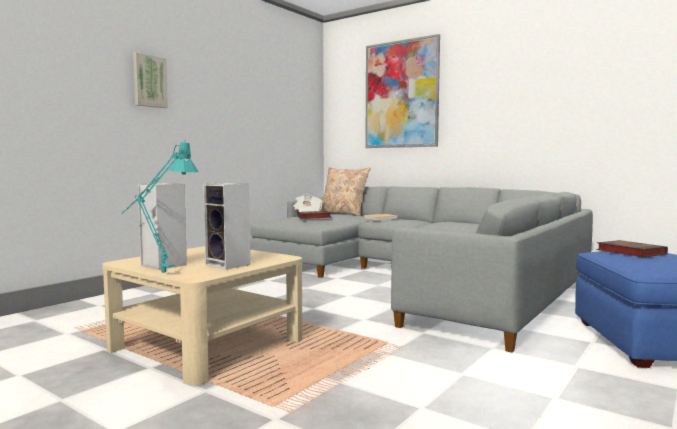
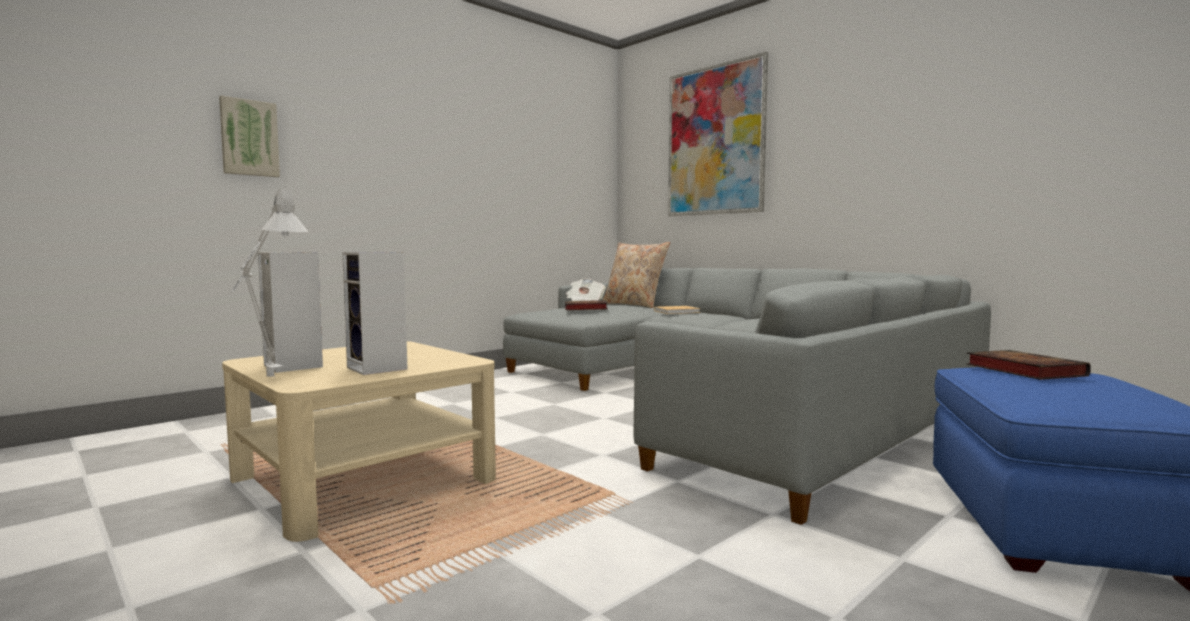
camera: 10 degrees right, 0 degrees up
turquoise table lamp [122,142,199,273] -> grey table lamp [231,185,308,377]
picture [133,52,168,108] -> picture moved to [219,96,280,177]

